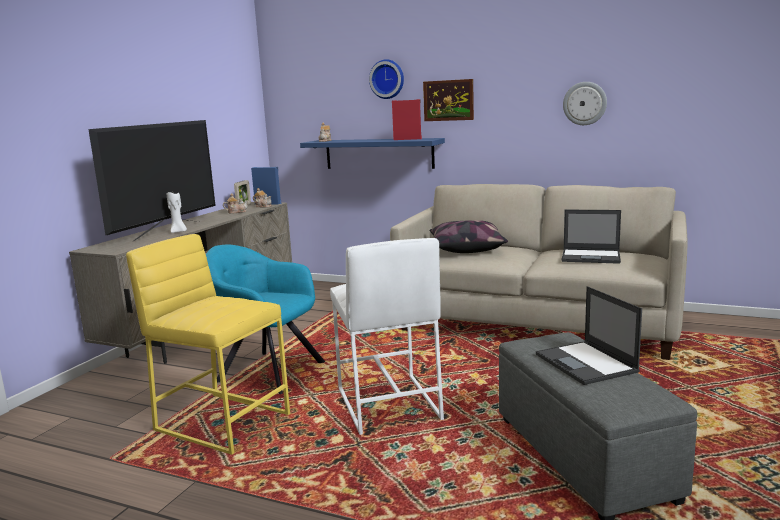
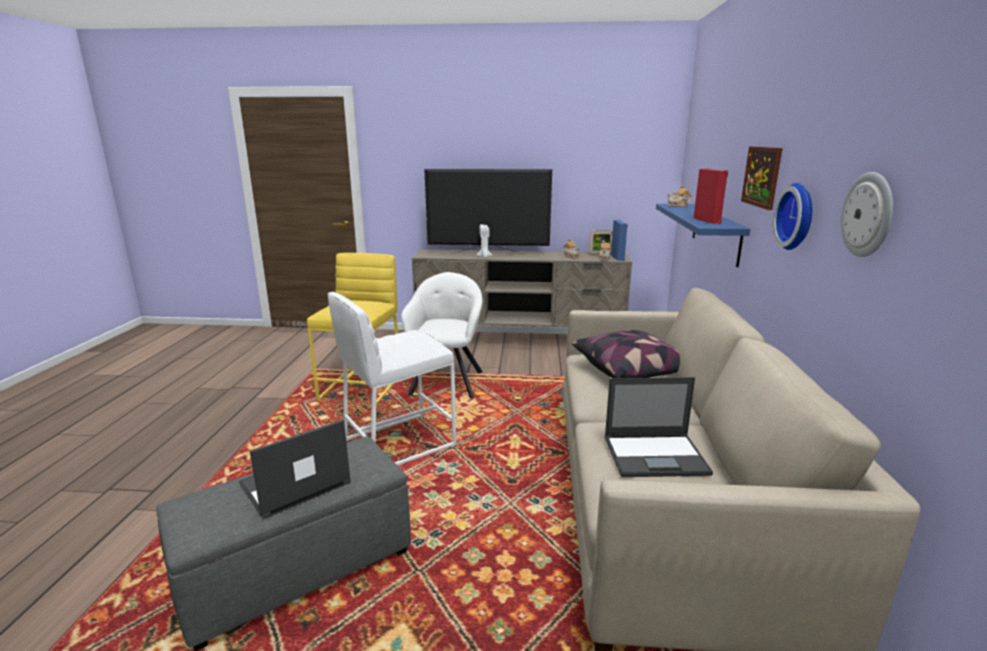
camera: 70 degrees right, 5 degrees up
turquoise armchair [206,245,325,394] -> white armchair [401,272,483,399]
wall clock [369,59,404,99] -> wall clock moved to [773,183,812,250]
laptop [562,210,621,264] -> laptop turned 90 degrees counterclockwise [605,377,713,477]

